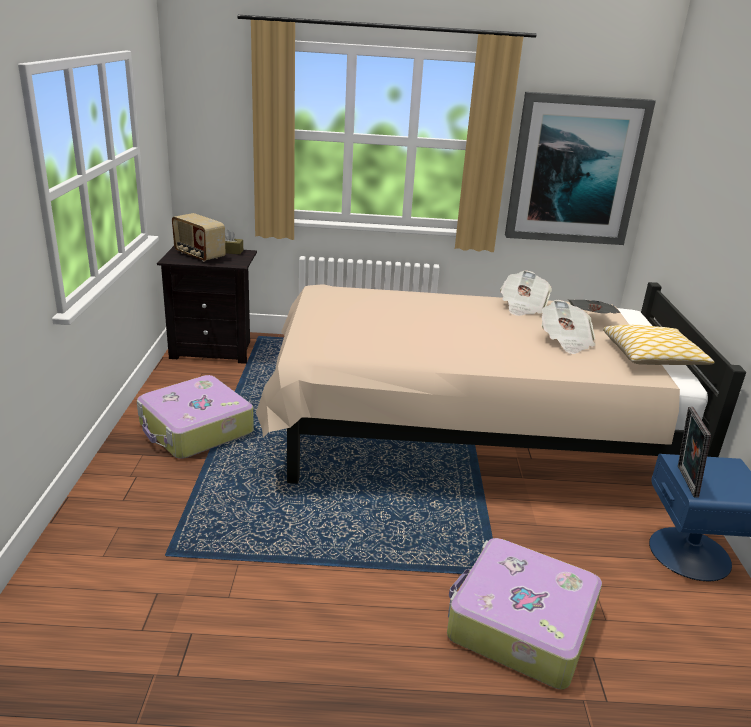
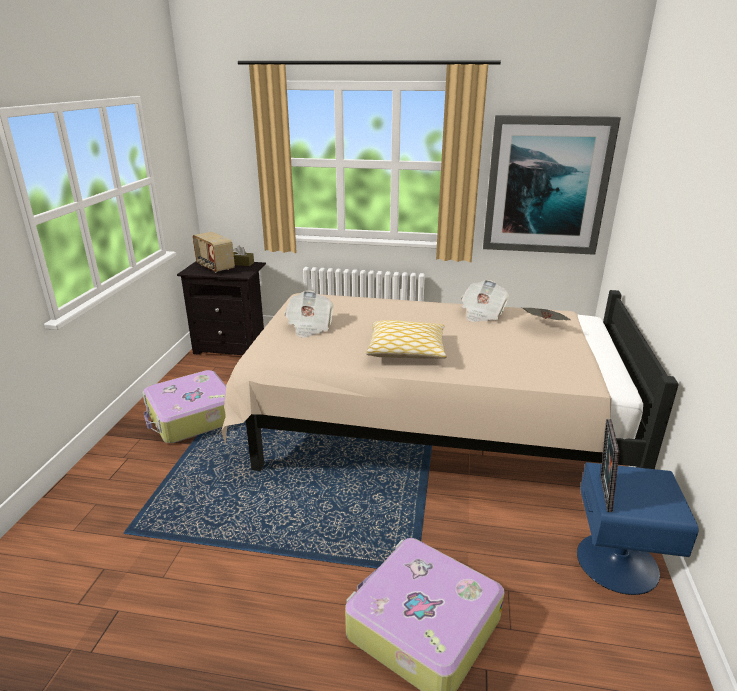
camera: 10 degrees right, 0 degrees up
newspaper [542,300,596,354] -> newspaper moved to [285,290,334,338]
pillow [603,325,715,365] -> pillow moved to [366,320,447,359]

